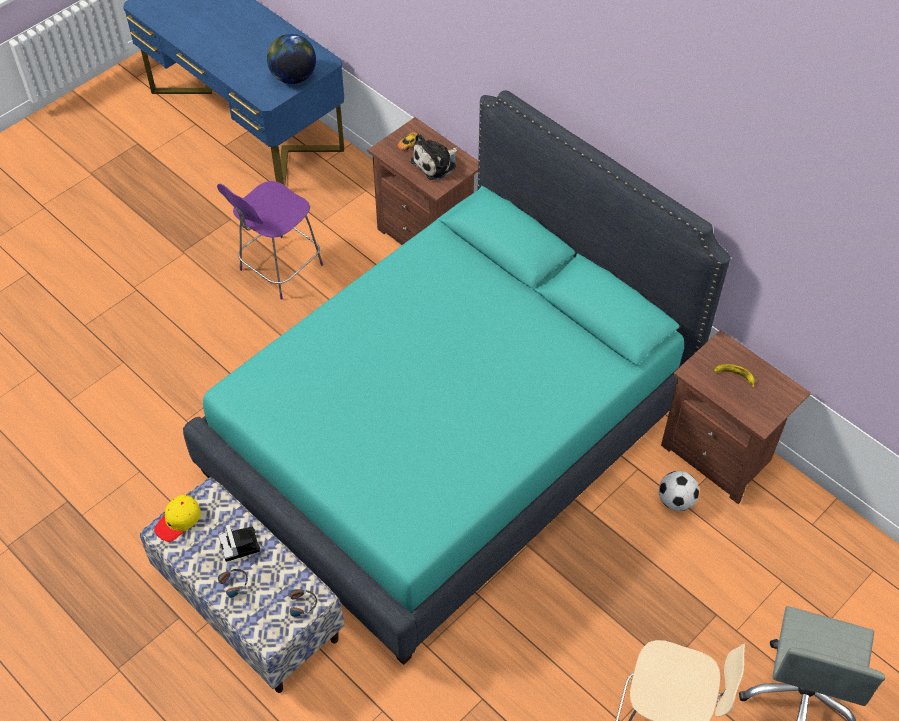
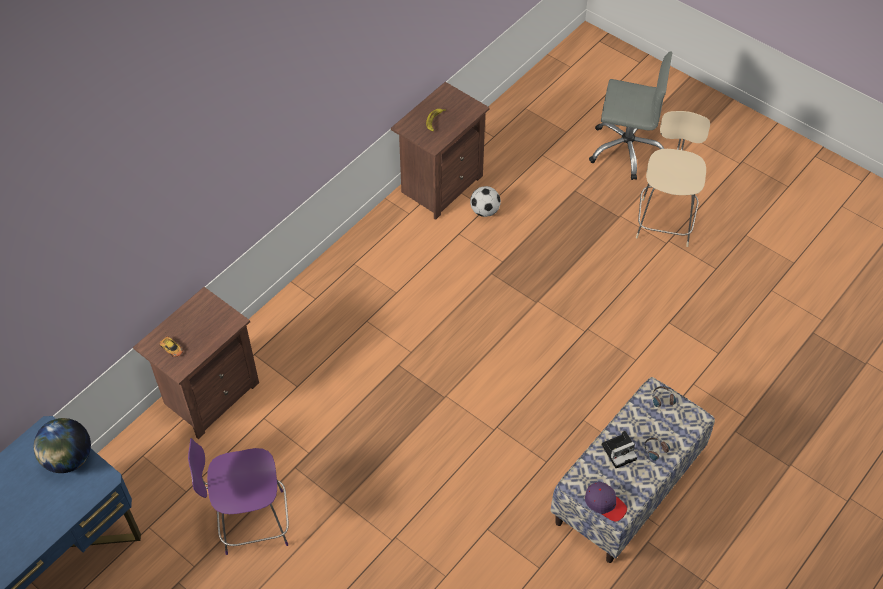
camera: 95 degrees left, 0 degrees up
yellow cap [154,495,201,542] -> purple cap [585,482,627,522]
turquoise bed [183,90,730,665] -> none
purple chair [217,181,323,300] -> purple chair turned 135 degrees clockwise [188,438,289,555]
plush toy [411,133,458,180] -> none

